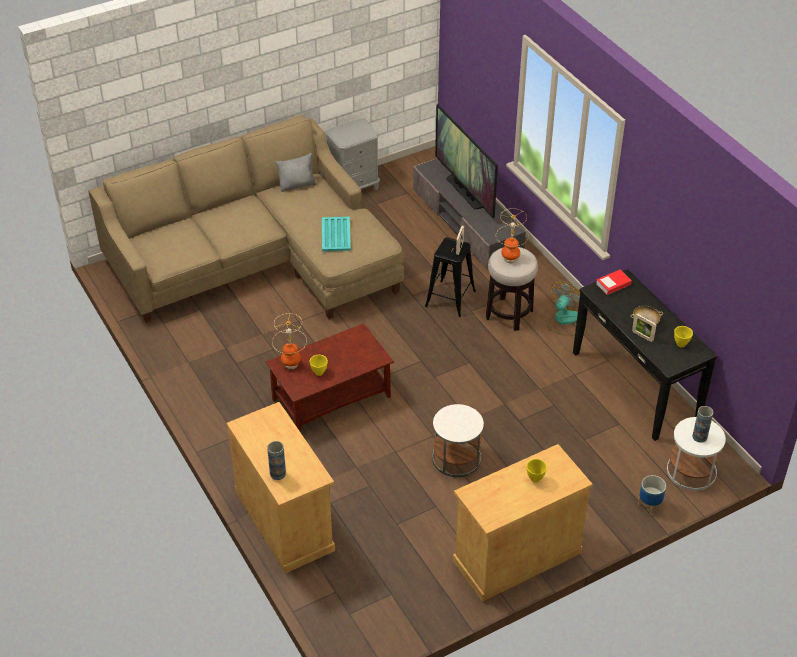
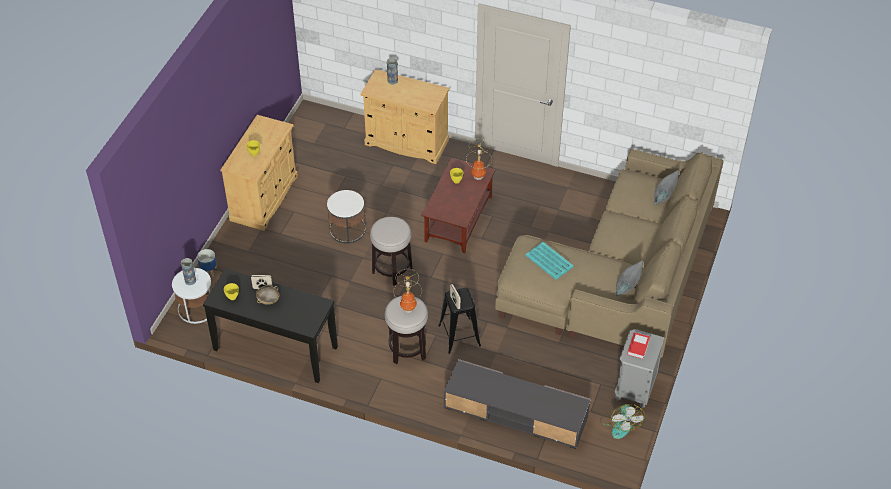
camera: 140 degrees right, 5 degrees up
television [435,104,498,218] -> none
fan [548,281,580,336] -> fan moved to [600,404,645,439]
book [596,270,632,295] -> book moved to [627,332,650,359]
none -> stool [370,217,412,286]
none -> grey pillow [654,170,679,205]

